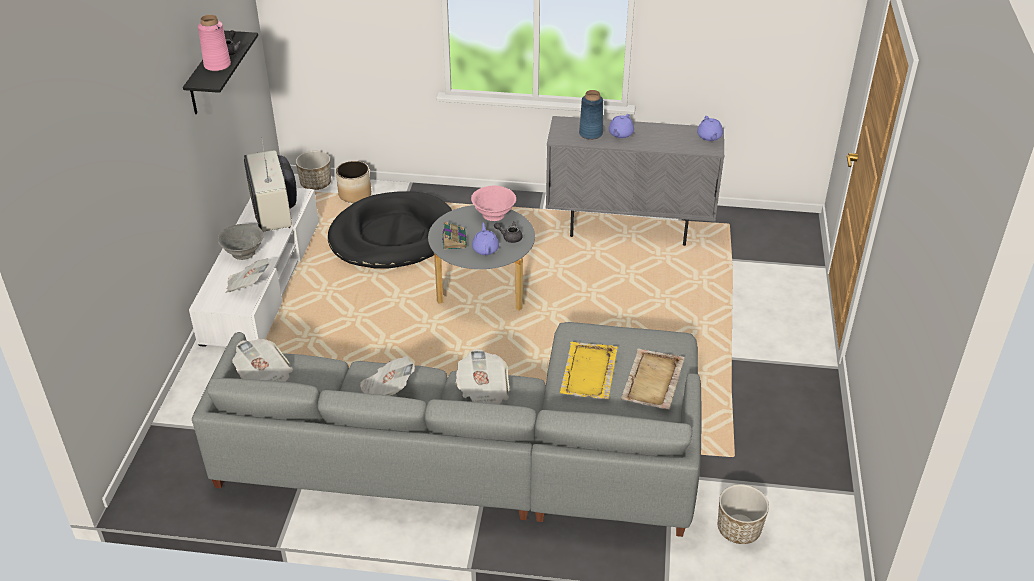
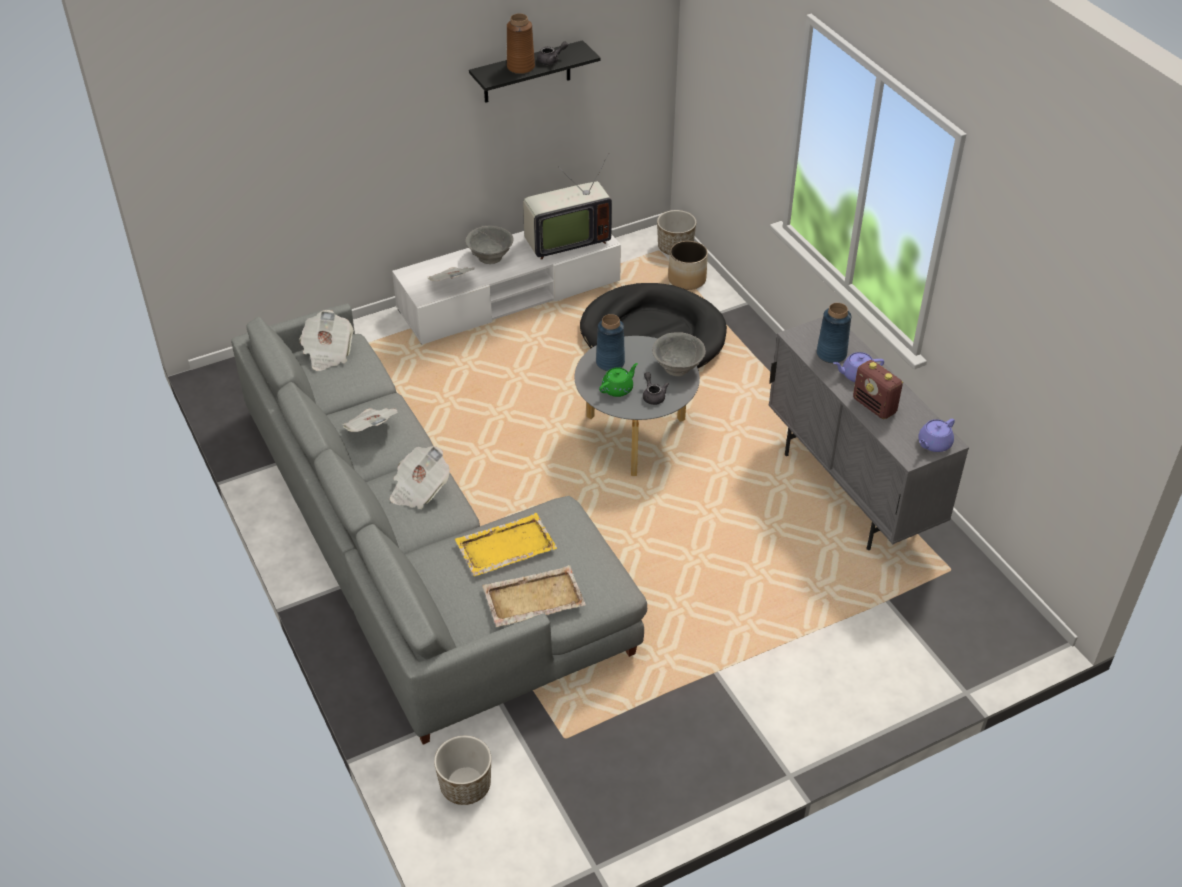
camera: 55 degrees right, 5 degrees up
pink vase [198,15,231,71] -> brown vase [507,13,535,74]
television [244,137,297,233] -> television turned 150 degrees counterclockwise [523,153,612,260]
book [442,221,467,250] -> blue vase [596,314,625,371]
pink bowl [471,185,516,221] -> grey bowl [652,332,706,376]
purple teapot [472,223,499,255] -> green teapot [599,363,638,397]
none -> radio [853,360,903,419]

